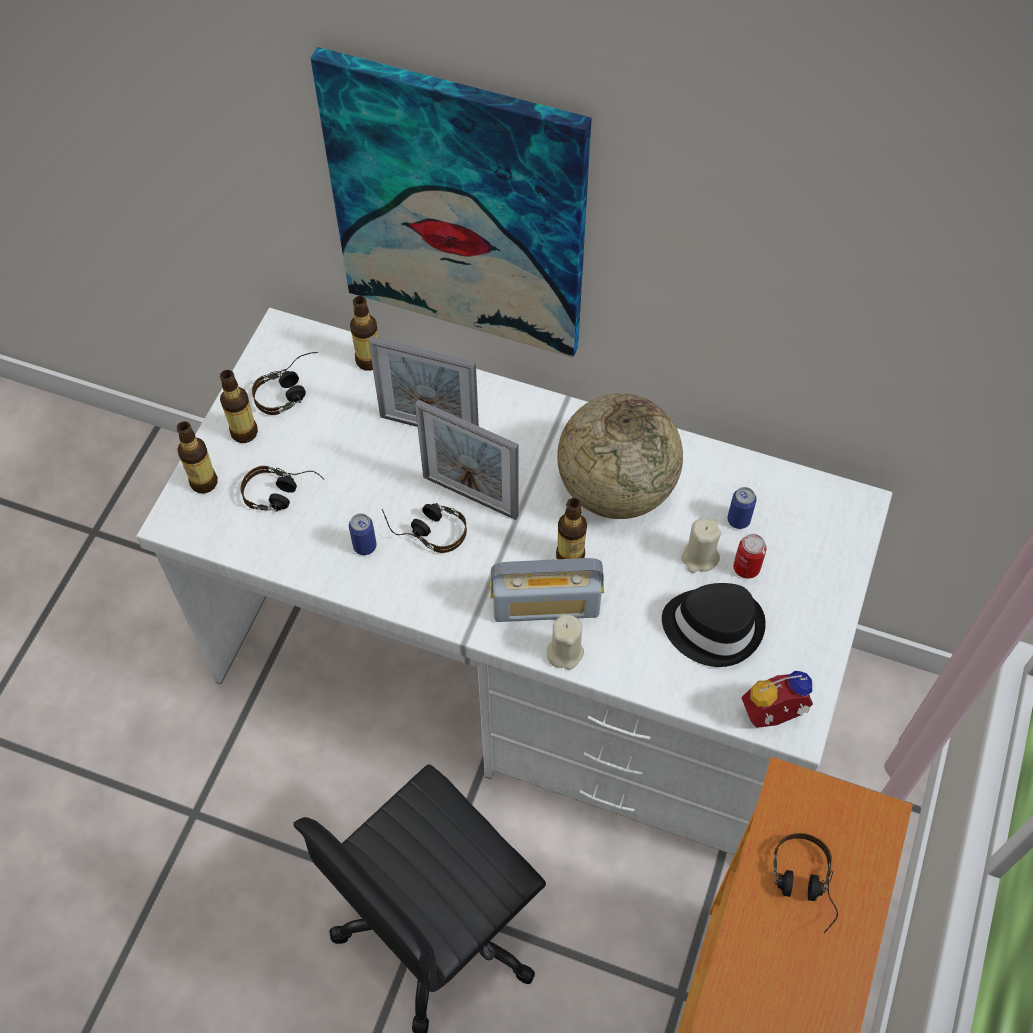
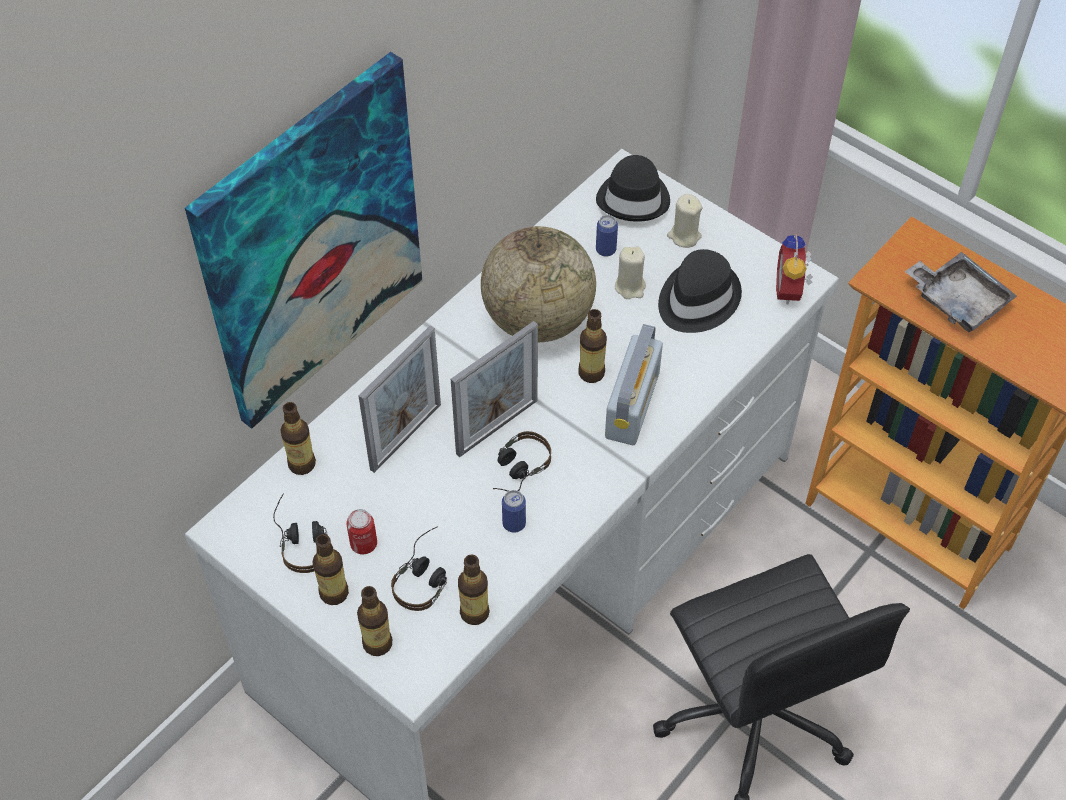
camera: 70 degrees left, 5 degrees down
beige candle [547,614,584,670] -> beige candle moved to [667,194,703,248]
can [733,534,767,579] -> can moved to [347,509,377,555]
headphones [774,833,838,933] -> grey tray [905,252,1017,332]
none -> bottle [458,554,490,625]
none -> black hat [596,155,670,222]

